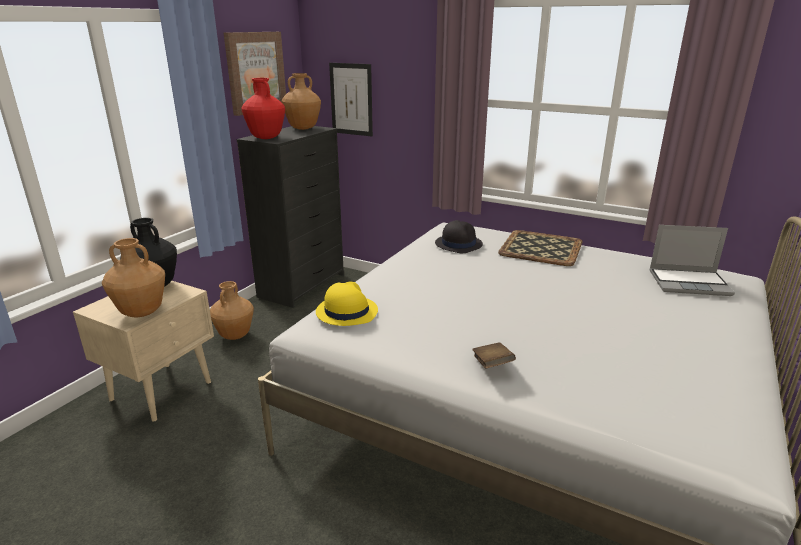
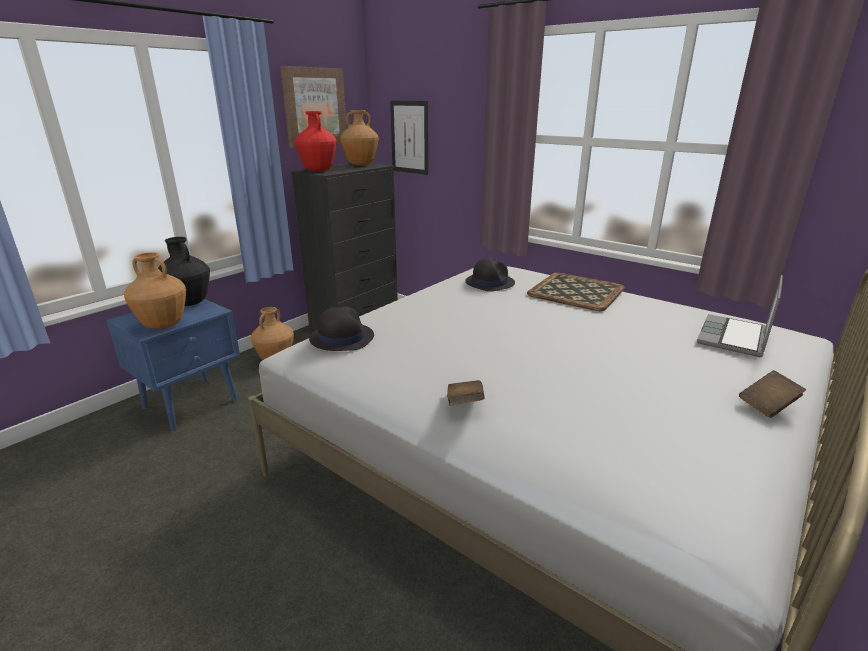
camera: 10 degrees right, 0 degrees up
beige nightstand [73,281,214,422] -> blue nightstand [106,299,240,431]
yellow hat [316,282,378,326] -> black hat [309,307,374,351]
laptop [649,225,735,296] -> laptop turned 105 degrees clockwise [697,275,783,357]
none -> brown book [739,370,806,418]

